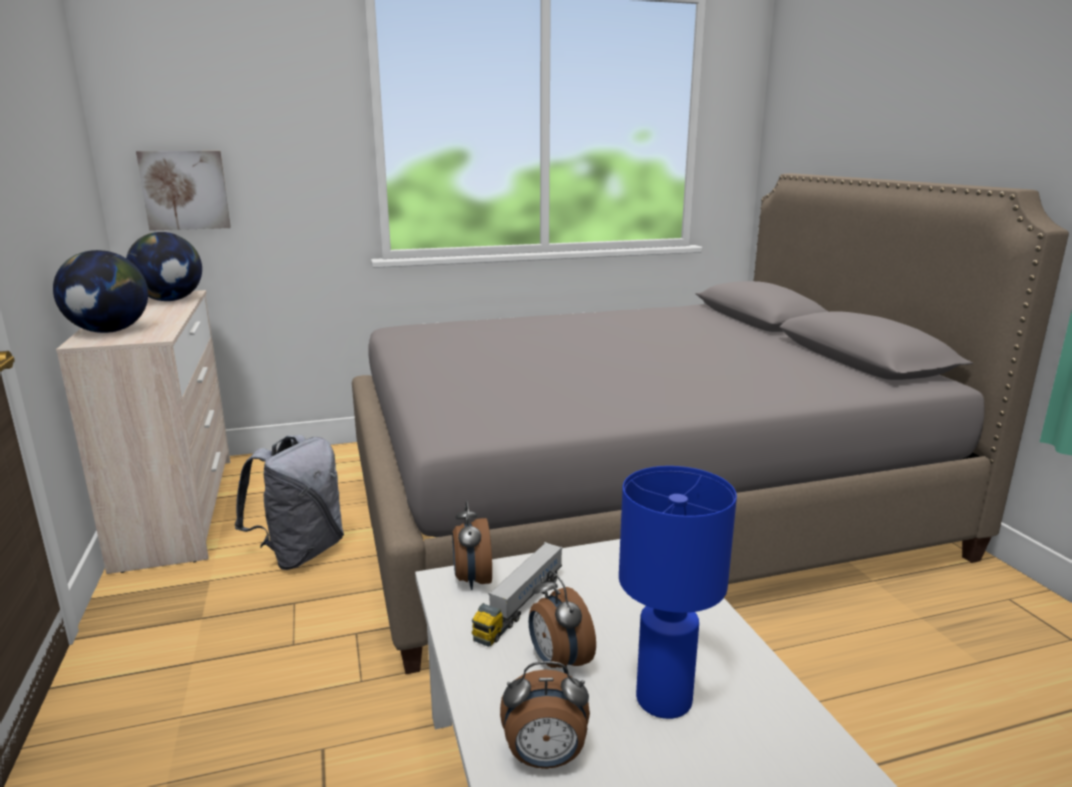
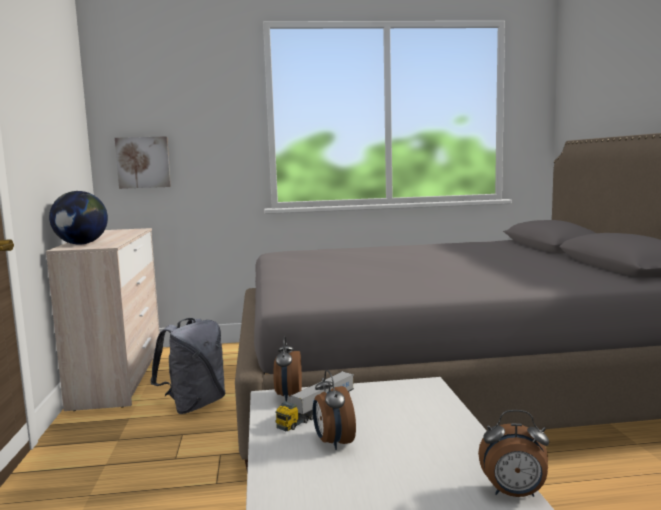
camera: 10 degrees right, 10 degrees down
globe [126,232,202,301] -> none
alarm clock [500,661,590,769] -> alarm clock moved to [478,410,549,497]
blue table lamp [619,466,737,719] -> none

